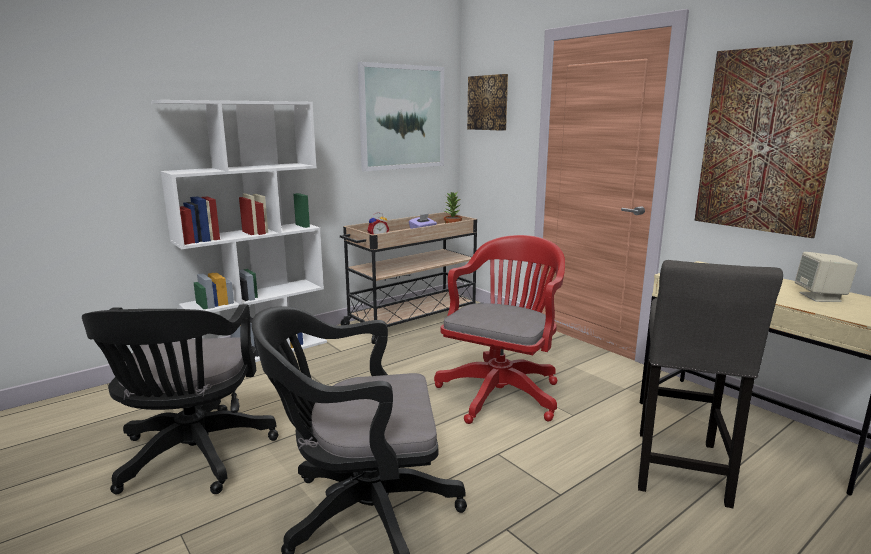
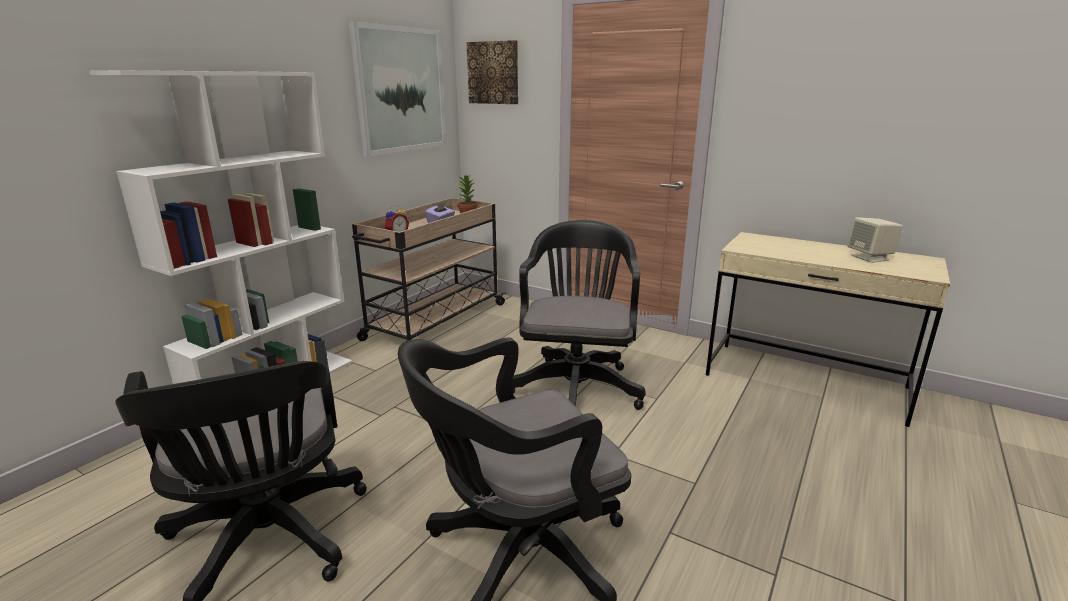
camera: 20 degrees left, 5 degrees up
red office chair [434,235,565,424] -> black office chair [511,220,645,410]
grey stool [638,260,783,508] -> none
picture [694,40,853,238] -> none

